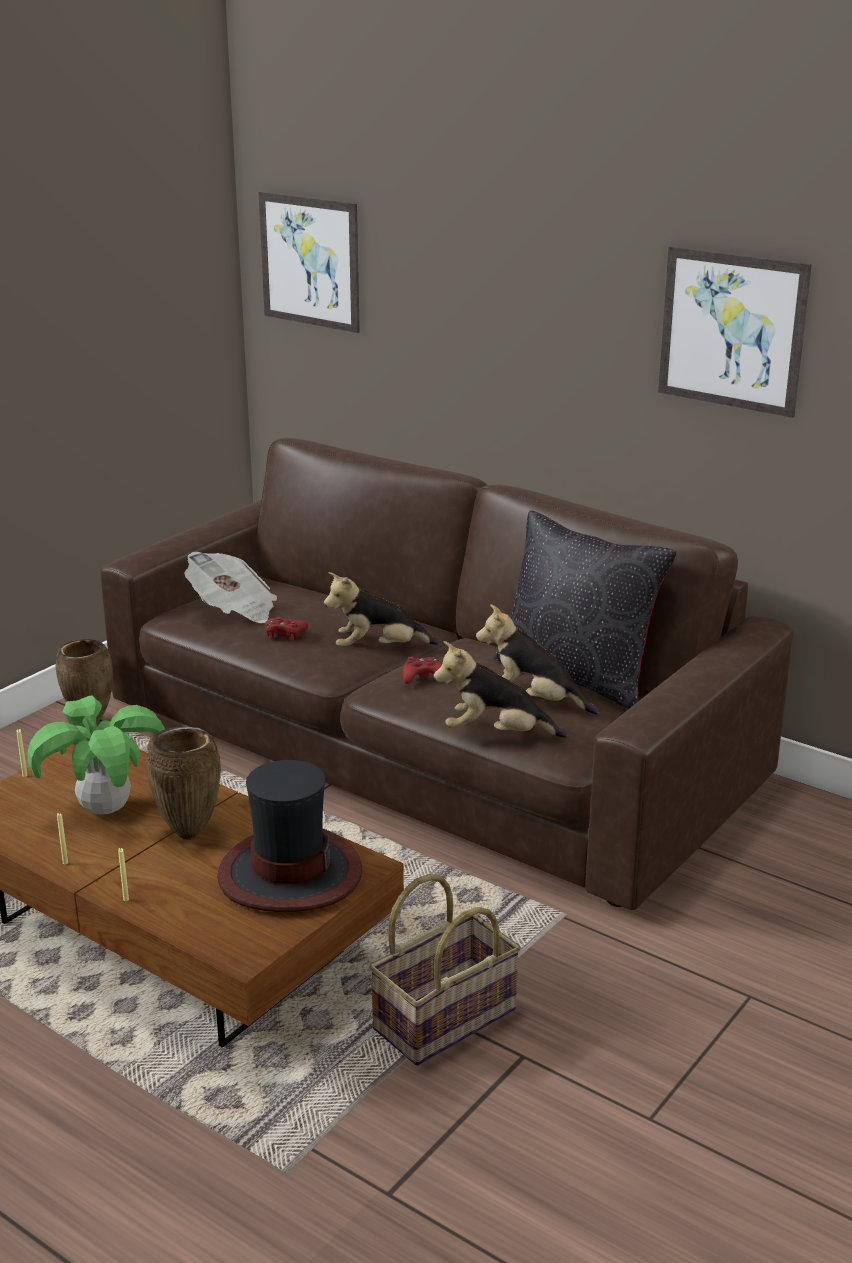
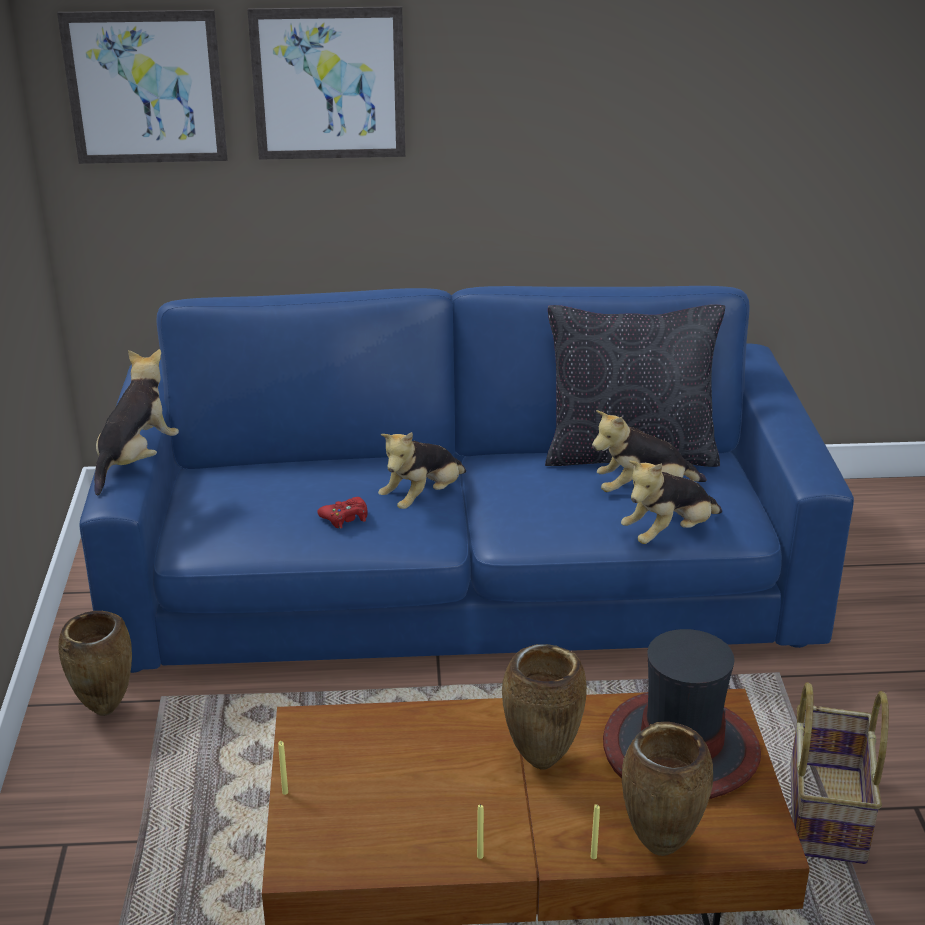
camera: 40 degrees left, 5 degrees up
potted plant [27,696,165,815] -> none
brown sofa [100,438,793,910] -> blue sofa [79,286,854,673]
newspaper [184,552,277,623] -> none
red game controller [402,656,442,684] -> none
picture [658,246,812,418] -> picture moved to [247,6,405,160]
none -> plush toy [94,349,179,496]
none -> brown vase [622,722,713,856]

